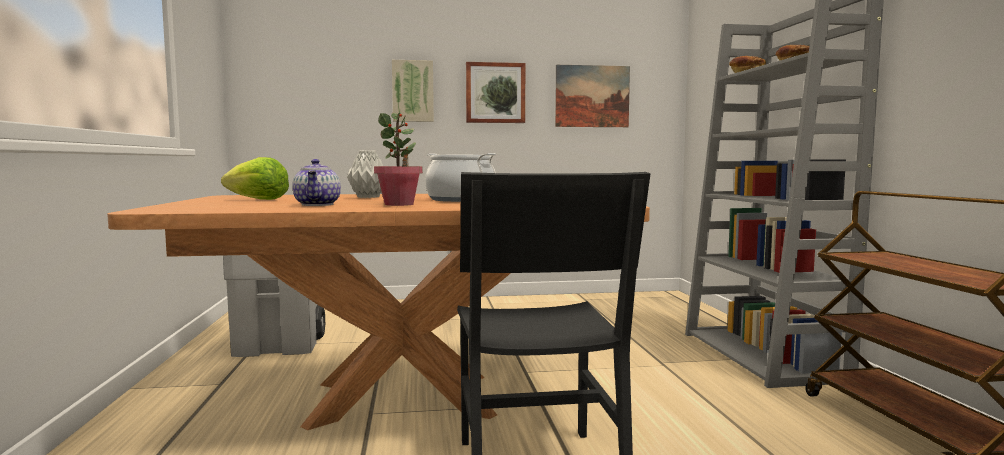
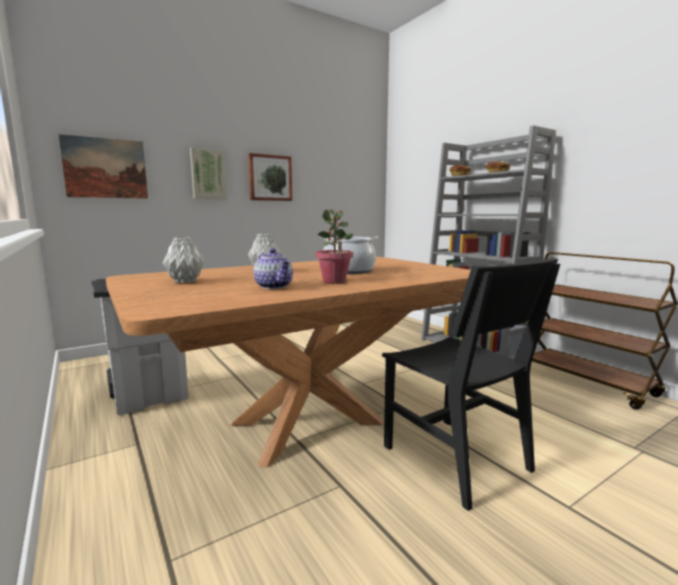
camera: 25 degrees left, 5 degrees up
lettuce [221,157,289,200] -> grey vase [163,237,204,283]
picture [555,65,630,127] -> picture moved to [58,134,148,199]

